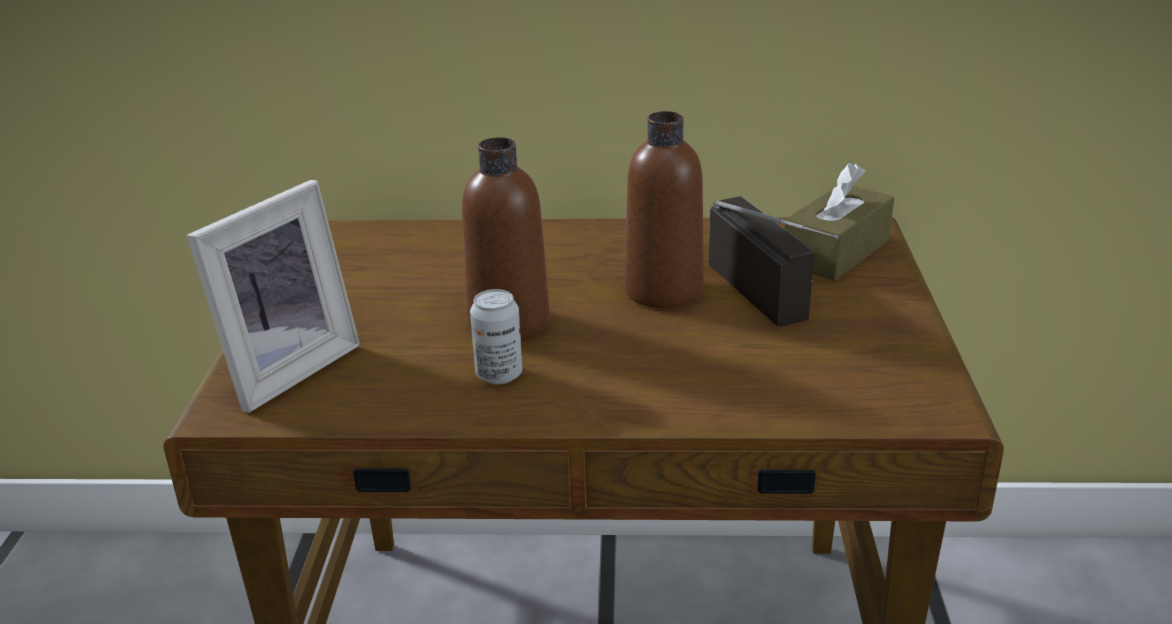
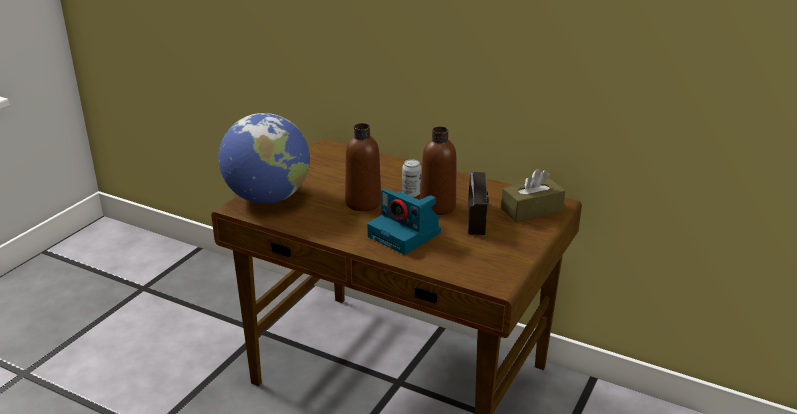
camera: 25 degrees right, 0 degrees up
picture frame [186,180,360,413] -> globe [218,113,310,204]
can [470,289,522,384] -> can moved to [402,159,421,197]
none -> camera [367,189,441,255]

